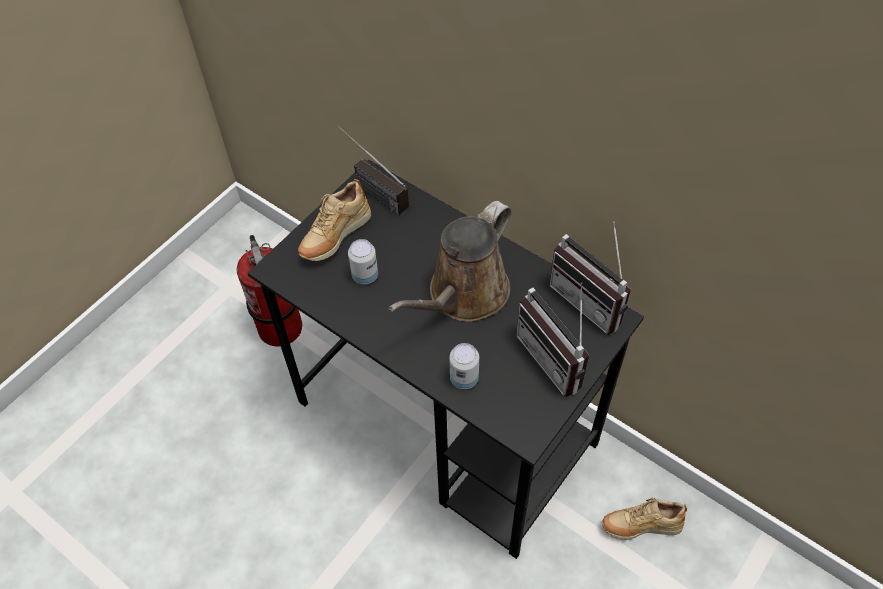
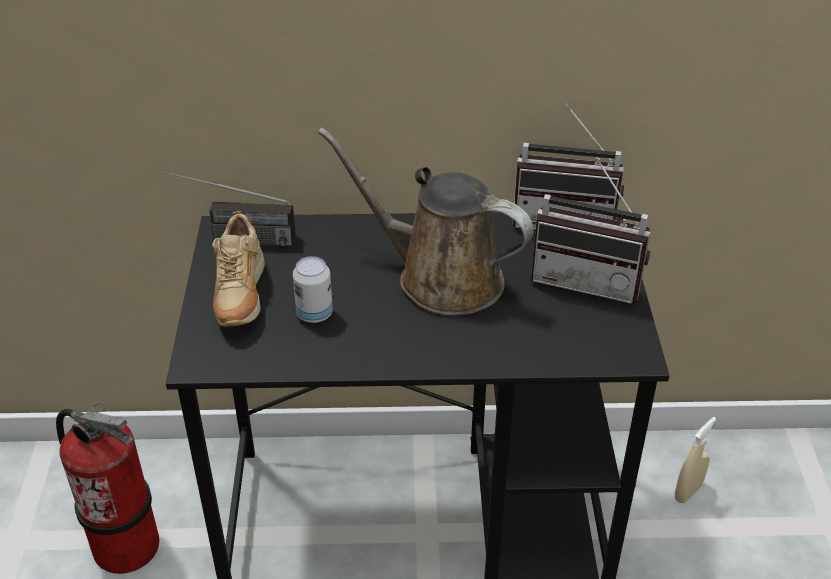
camera: 40 degrees left, 15 degrees down
brown watering can [388,201,511,322] -> brown watering can turned 120 degrees clockwise [318,127,534,315]
can [450,343,479,389] -> none
beige shoe [602,497,687,540] -> beige spray bottle [675,417,716,503]

